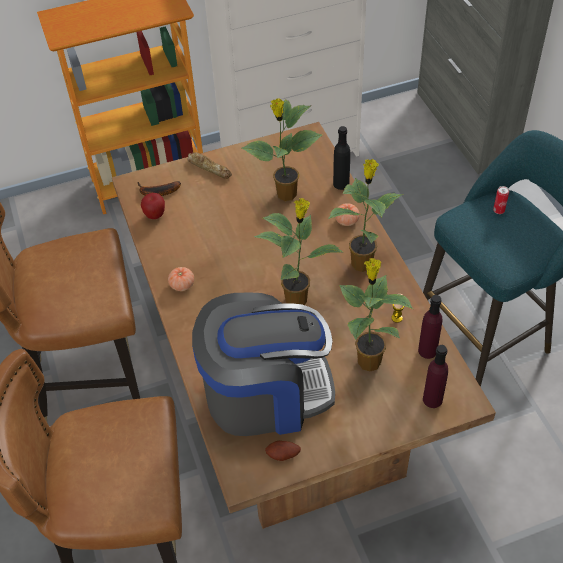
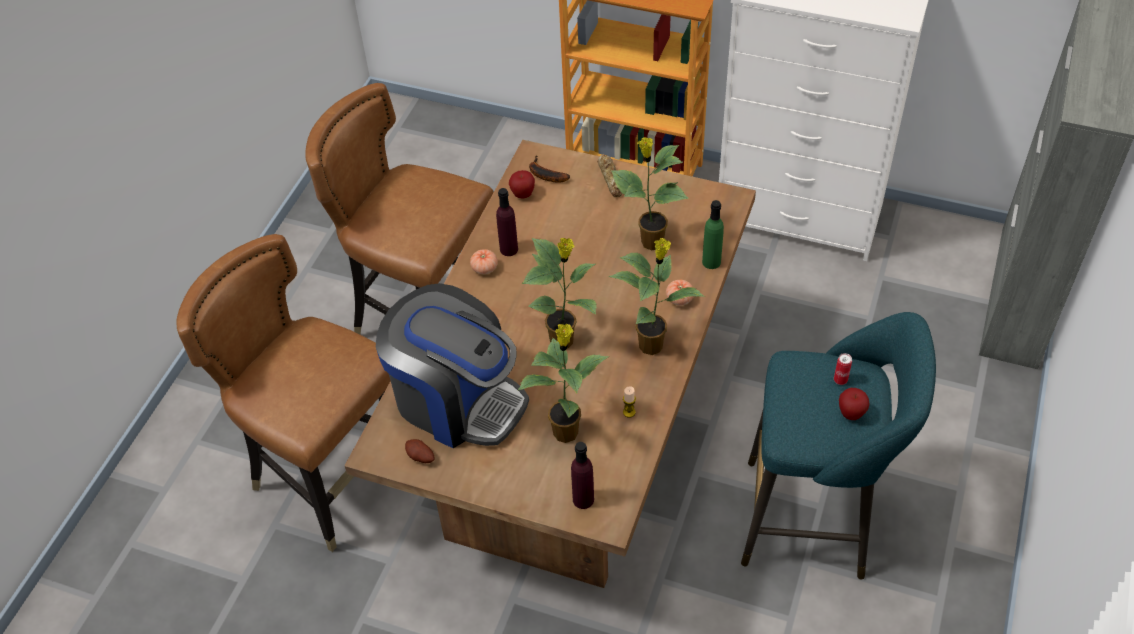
camera: 40 degrees right, 0 degrees up
black bottle [333,126,350,190] -> green bottle [702,200,724,269]
purple bottle [418,295,442,359] -> purple bottle moved to [496,188,518,256]
none -> apple [839,388,870,420]

